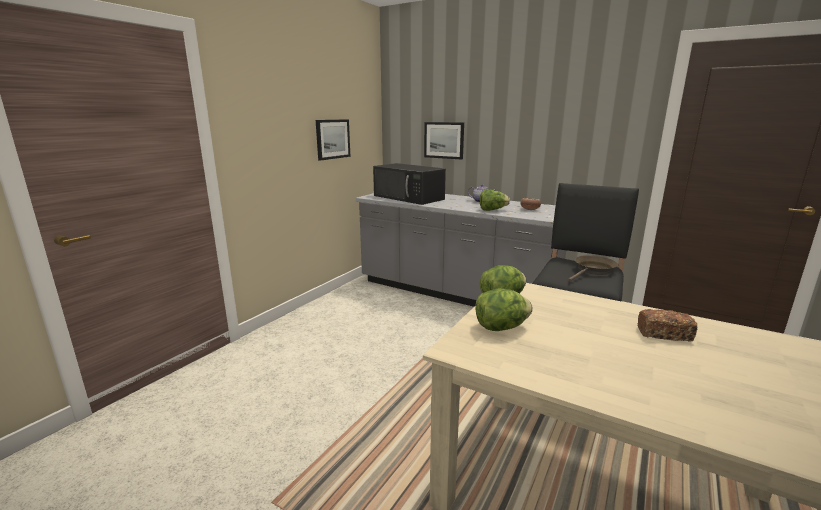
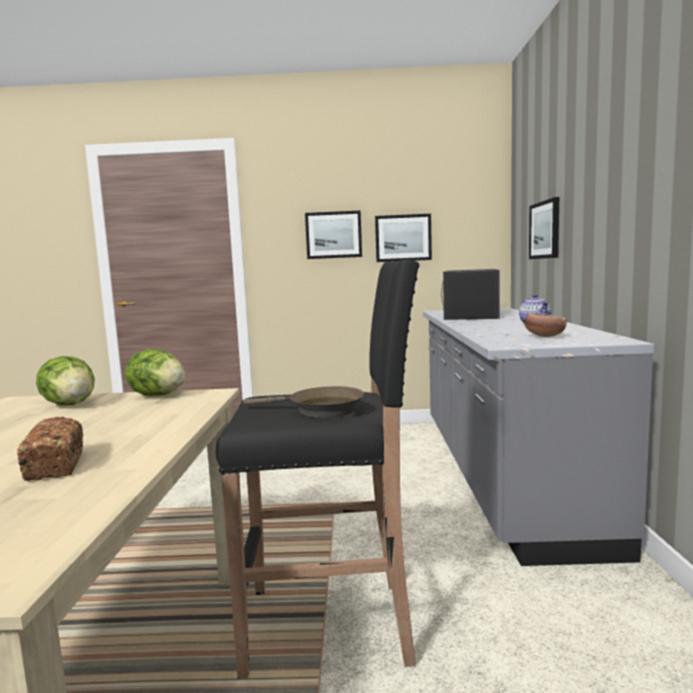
camera: 60 degrees right, 10 degrees down
lettuce [480,190,510,211] -> none
none -> picture [305,210,362,259]

